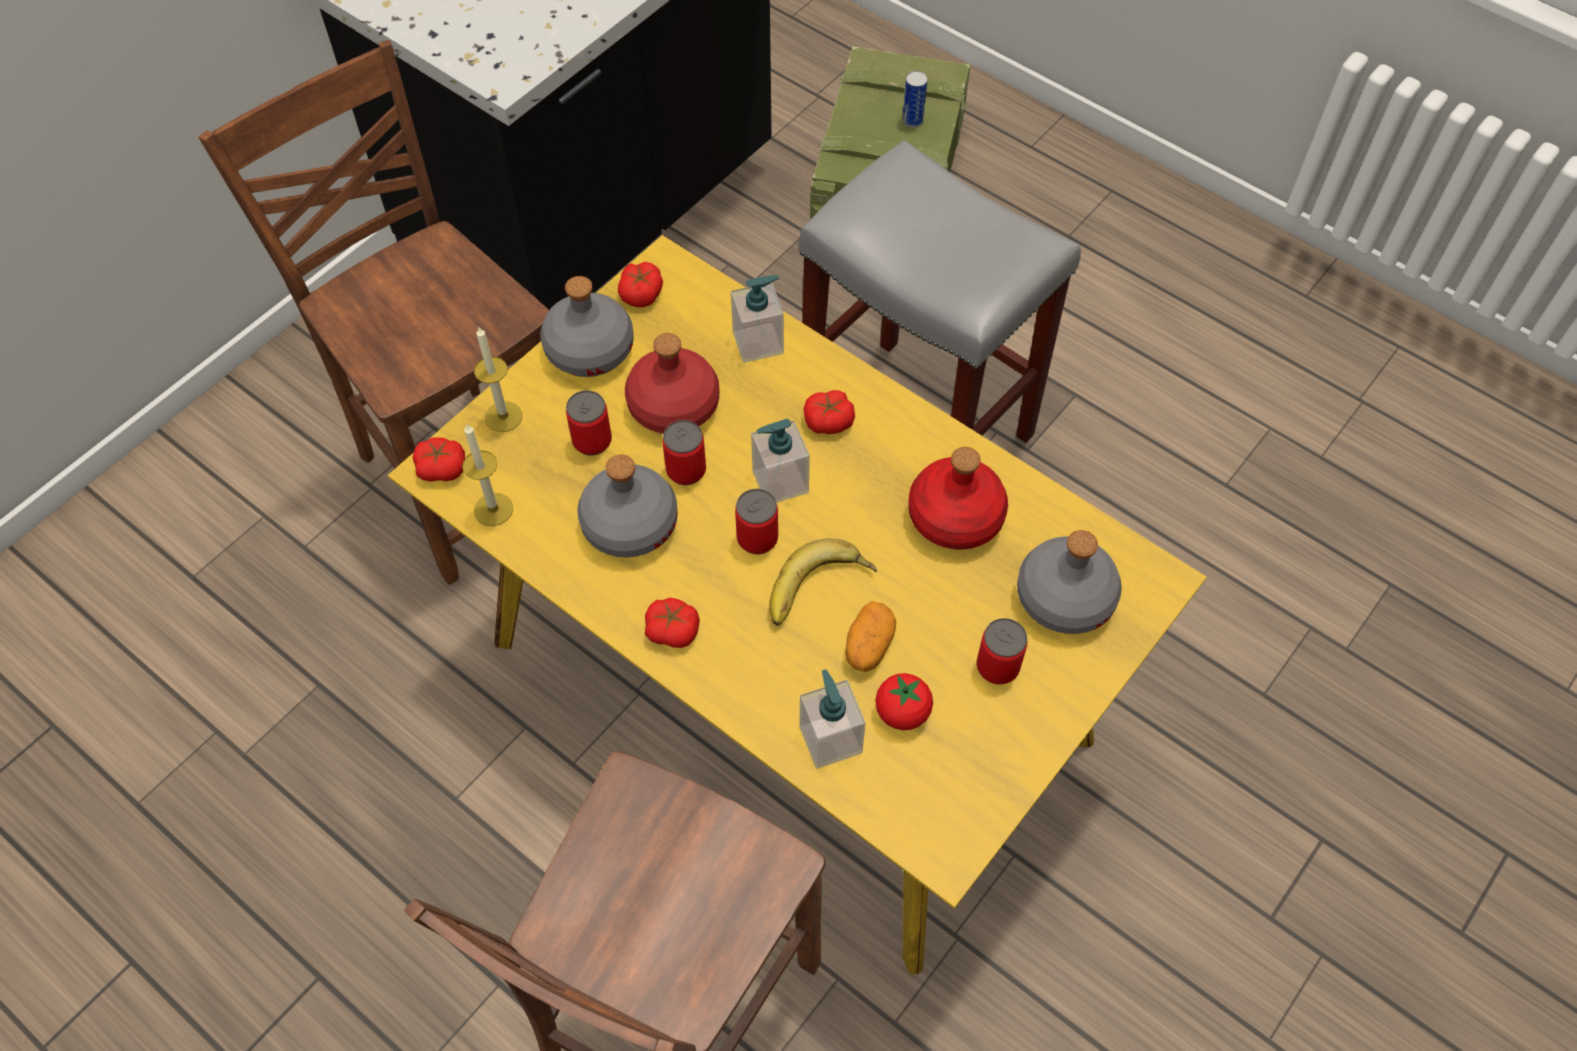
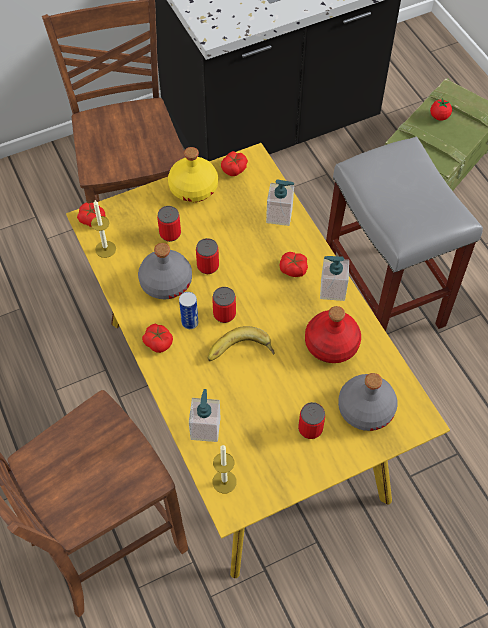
camera: 25 degrees right, 0 degrees up
candle [474,327,522,432] -> candle moved to [213,445,237,493]
grey bottle [540,276,634,377] -> yellow bottle [168,147,218,202]
red bottle [625,333,719,434] -> none
soap dispenser [751,419,810,503] -> soap dispenser moved to [320,256,349,301]
potato [845,601,896,672] -> none
tomato [875,673,933,730] -> tomato moved to [430,98,452,121]
can [902,71,928,128] -> can moved to [179,292,198,329]

